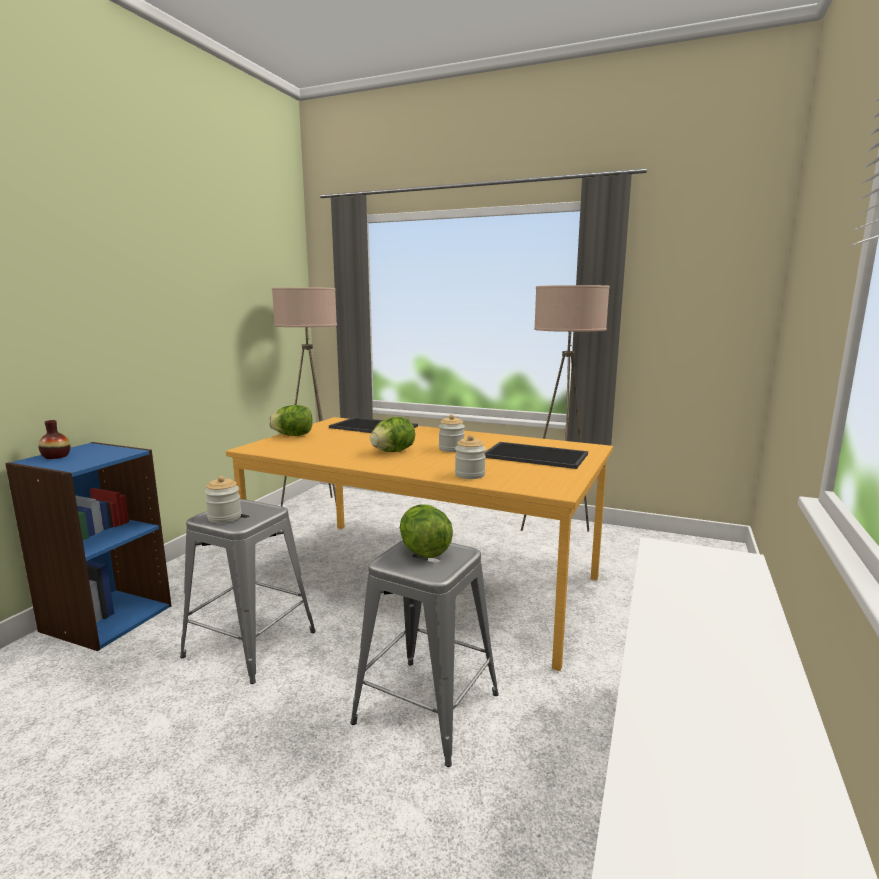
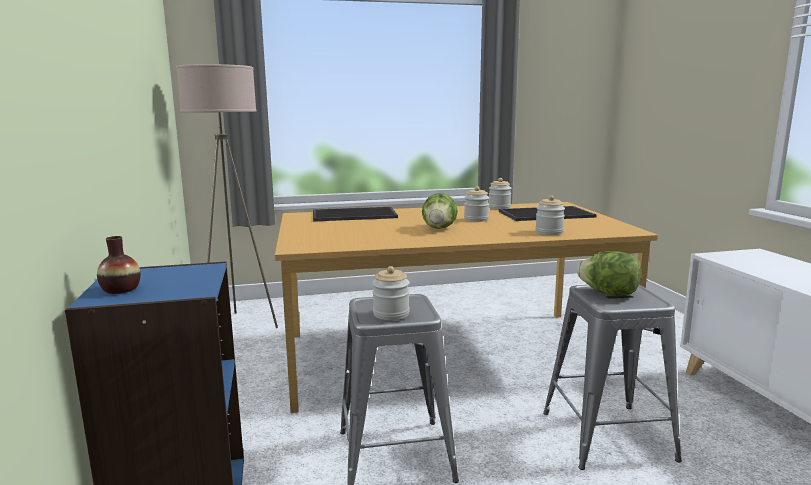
camera: 35 degrees left, 0 degrees up
lettuce [268,405,313,436] -> none
beige floor lamp [521,285,610,531] -> none
none -> jar [489,178,512,210]

